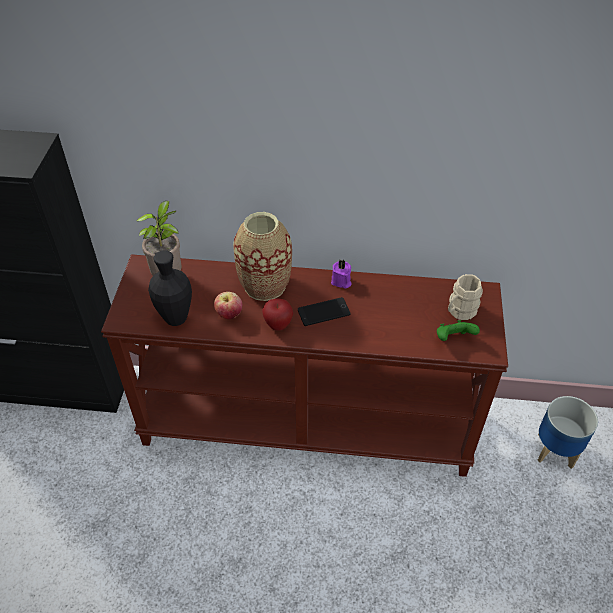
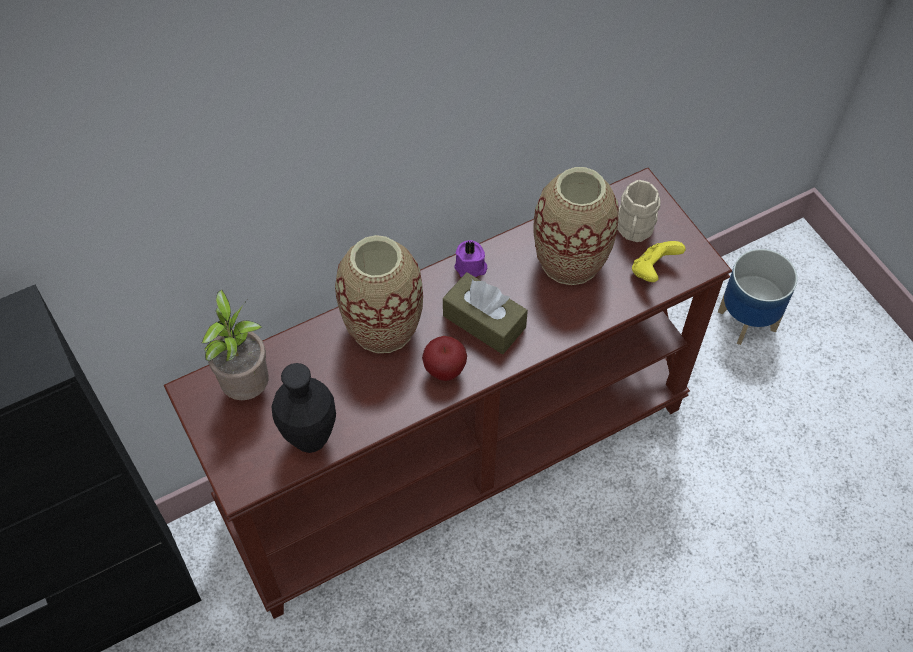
camera: 35 degrees left, 10 degrees up
apple [214,292,242,319] -> none
phone [298,297,351,326] -> brown tissue box [443,272,528,354]
green game controller [437,320,480,341] -> yellow game controller [632,241,686,282]
none -> vase [534,167,619,285]

